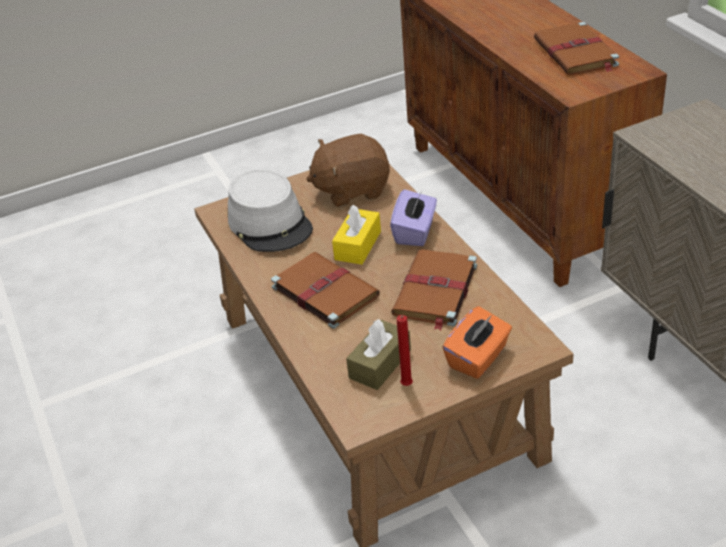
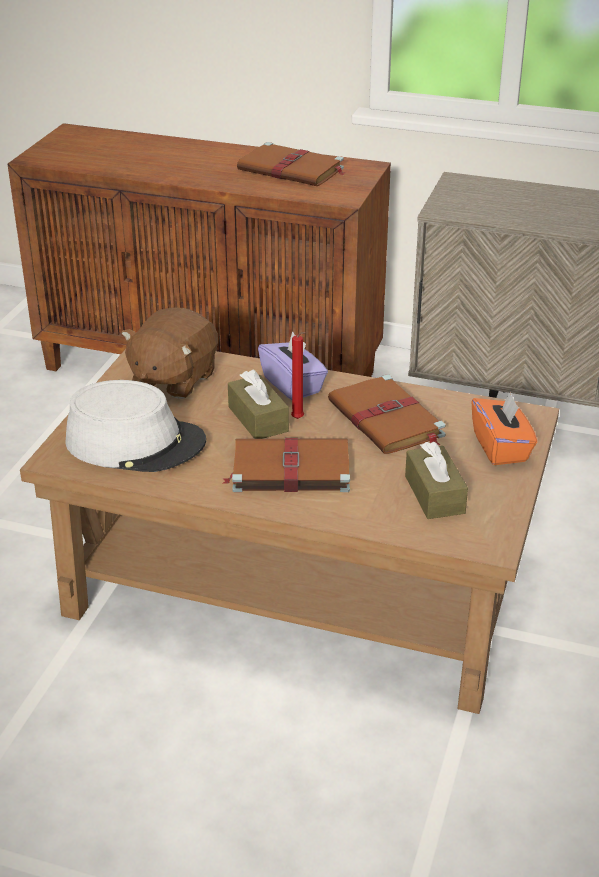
camera: 50 degrees left, 5 degrees down
yellow tissue box [332,205,381,265] -> brown tissue box [228,369,289,439]
red candle [396,315,413,386] -> red candle moved to [291,332,305,419]

